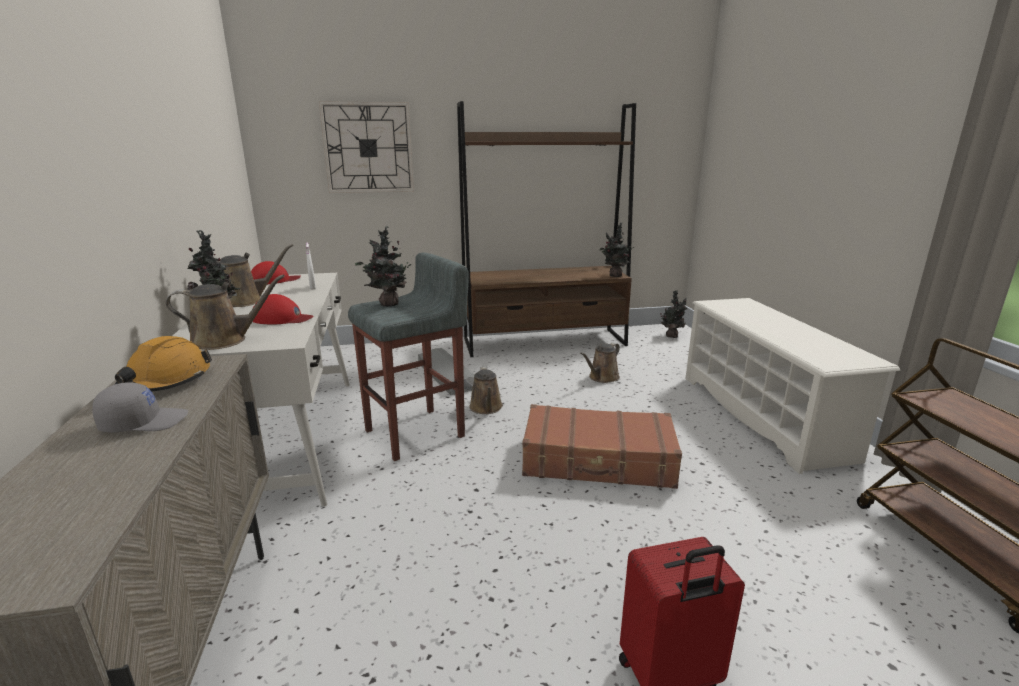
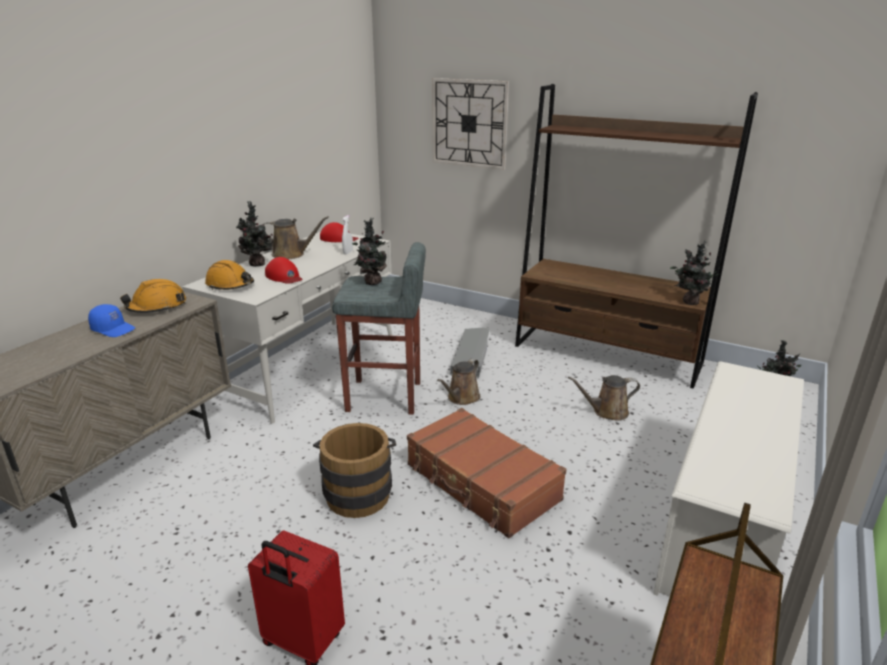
camera: 40 degrees right, 5 degrees up
grey cap [92,382,188,433] -> blue cap [88,304,135,337]
brown watering can [166,275,285,350] -> orange hard hat [205,260,254,290]
none -> brown bucket [313,423,396,518]

